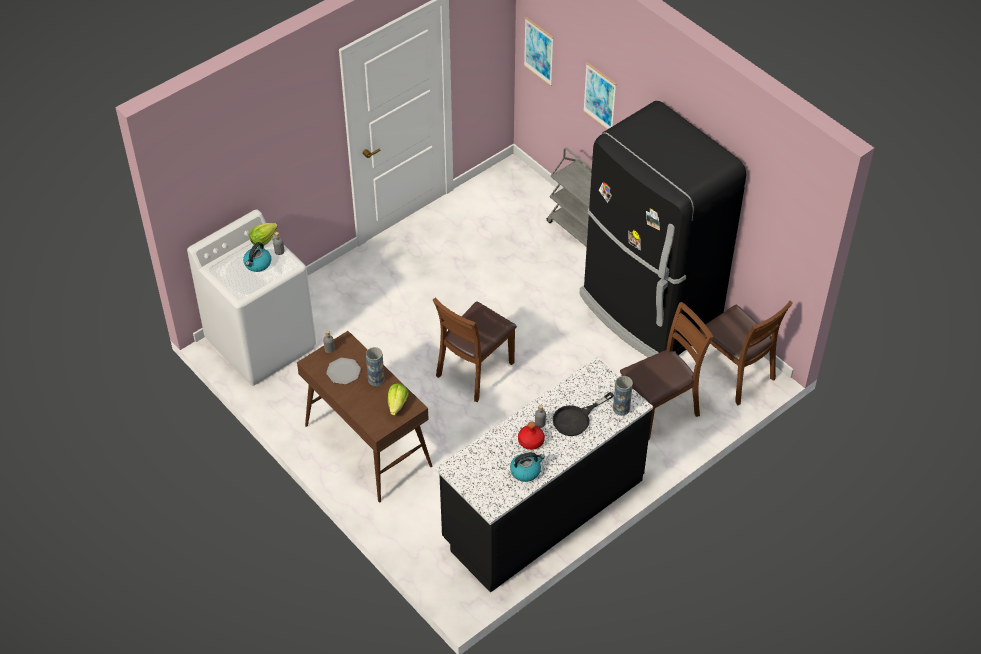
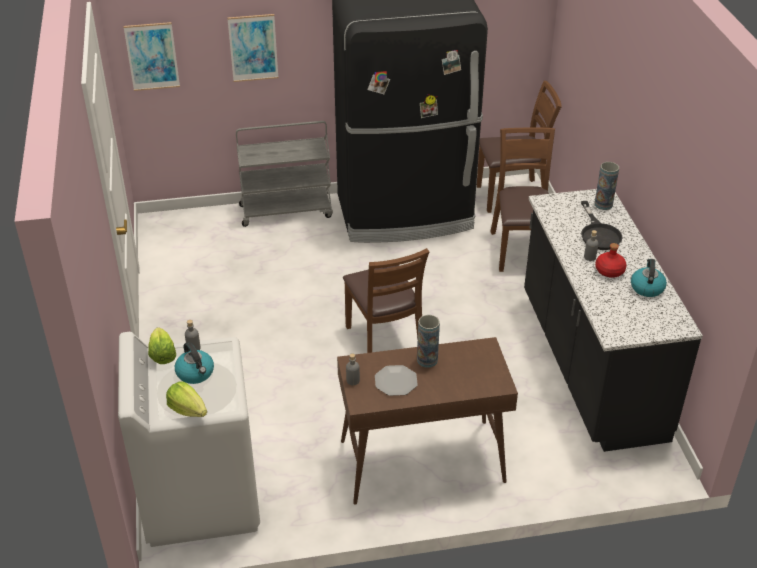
camera: 60 degrees left, 10 degrees down
lettuce [388,383,409,415] -> lettuce moved to [166,381,207,417]

